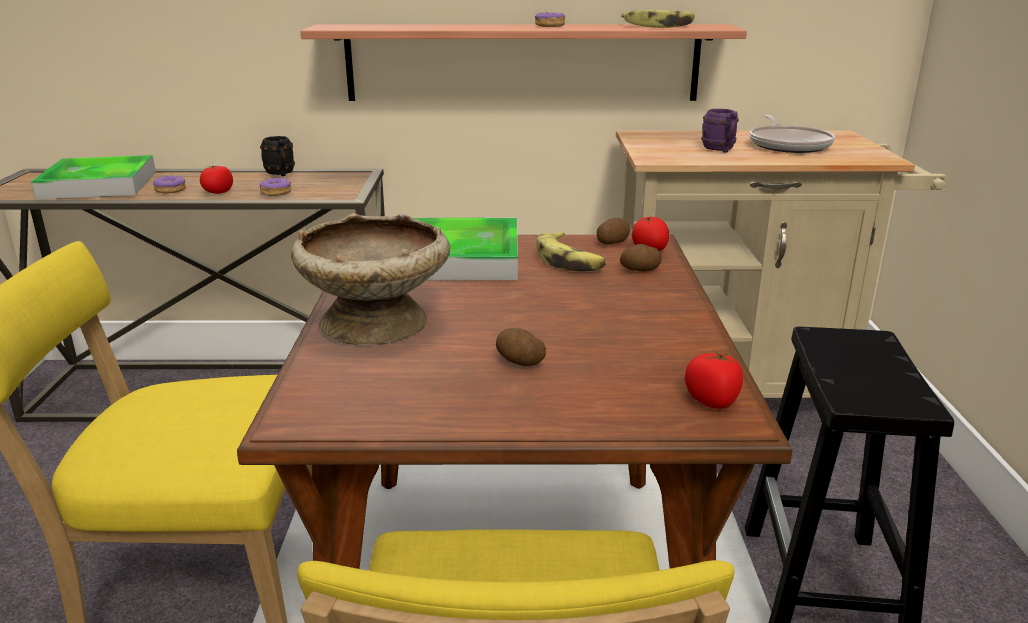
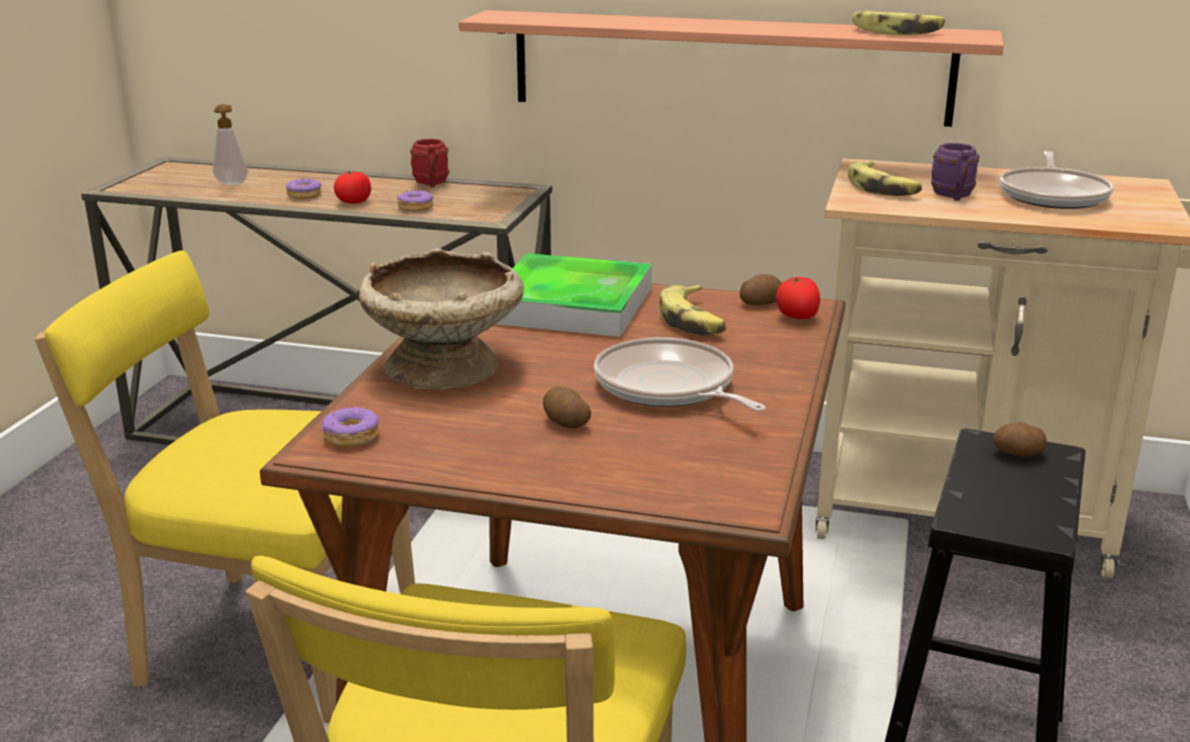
camera: 15 degrees right, 0 degrees up
tray [31,155,156,200] -> soap dispenser [213,104,248,185]
black mug [260,136,295,176] -> red mug [410,139,449,187]
donut [535,12,565,27] -> donut moved to [321,406,379,447]
potato [620,244,662,272] -> potato moved to [992,422,1047,457]
tomato [685,350,743,409] -> none
none -> frying pan [594,337,766,412]
none -> banana [848,161,922,196]

